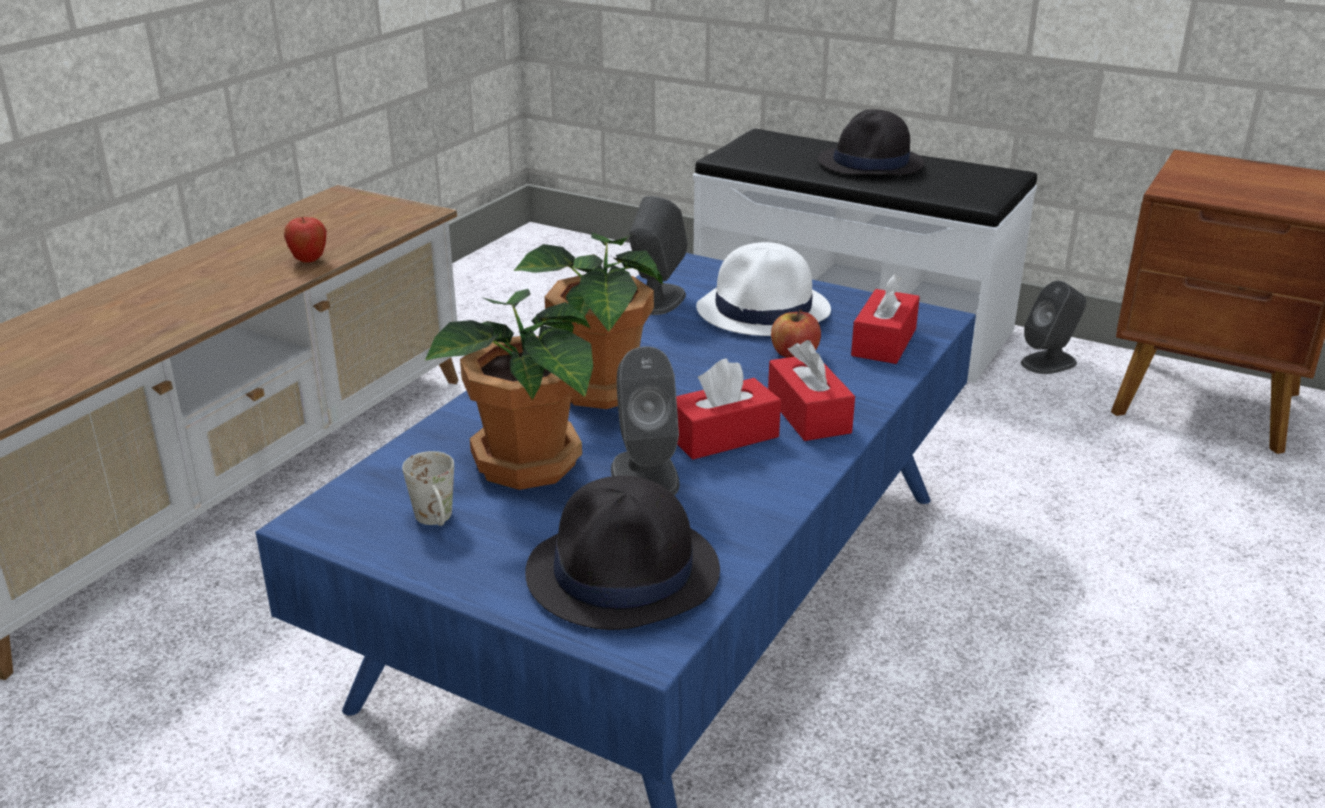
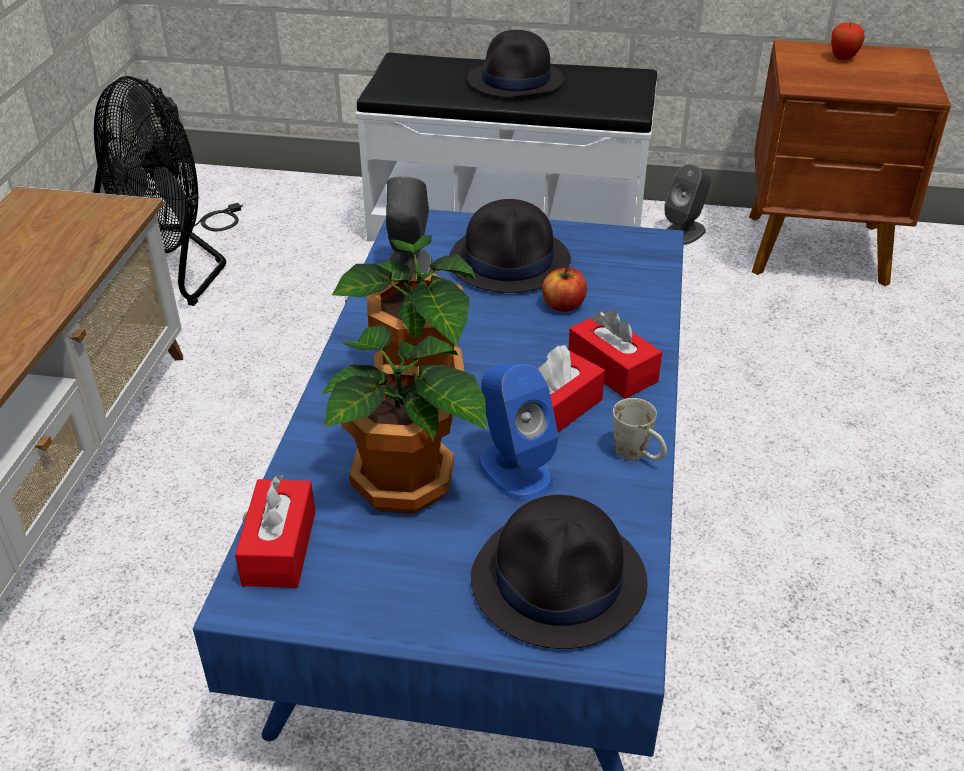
camera: 20 degrees left, 10 degrees up
apple [284,217,327,263] -> apple moved to [831,22,865,60]
white mug [402,451,454,526] -> white mug moved to [613,398,667,461]
grey speaker [611,346,680,495] -> blue speaker [478,364,559,501]
white hat [696,242,831,336] -> black hat [449,199,571,293]
red tissue box [851,274,920,364] -> red tissue box moved to [235,475,315,588]
none -> black fan [93,76,244,306]

